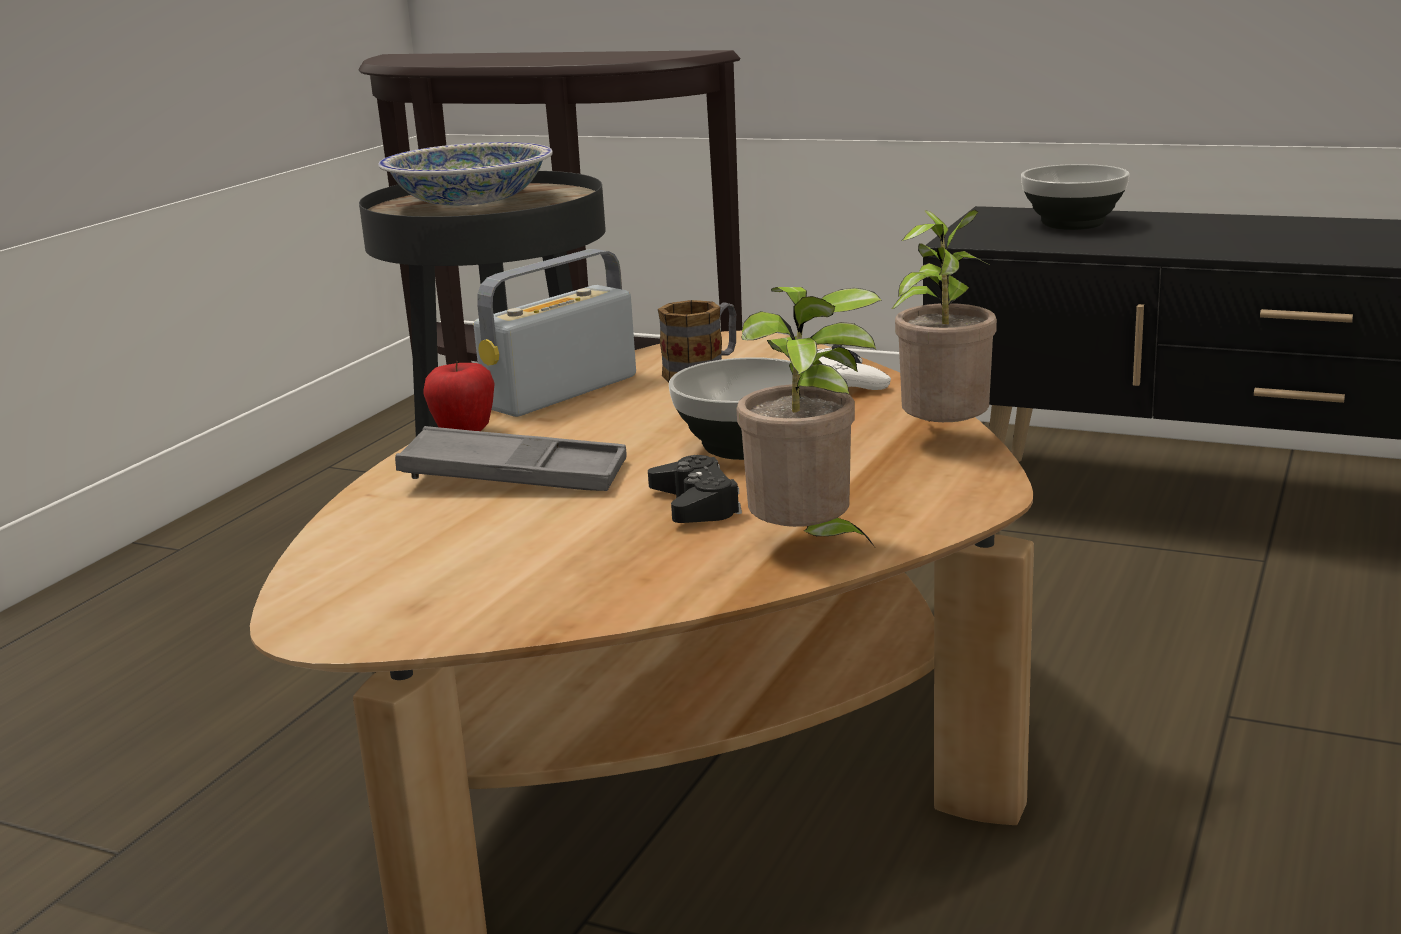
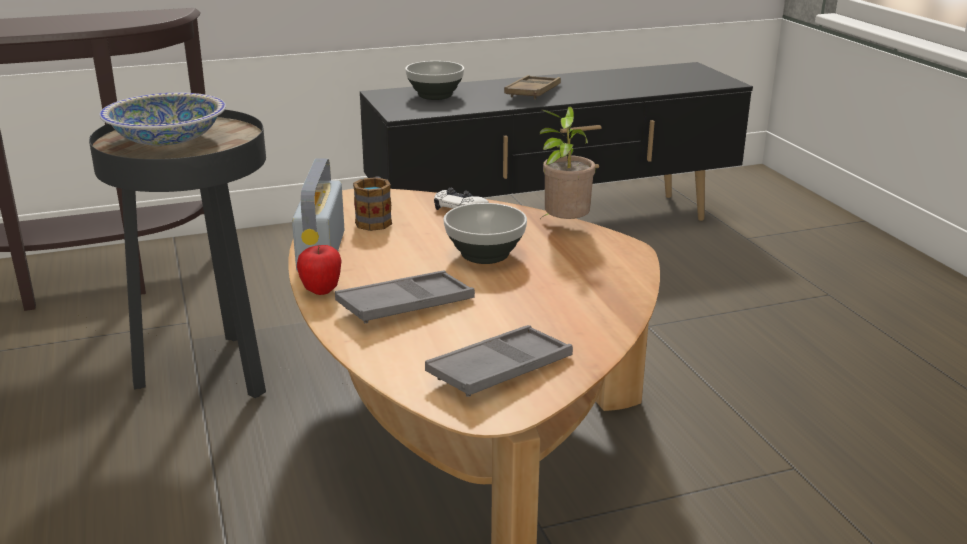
camera: 45 degrees left, 5 degrees up
black game controller [648,455,742,523] -> none
potted plant [736,287,882,547] -> none
none -> grey tray [425,325,573,397]
none -> brown tray [504,75,561,99]

